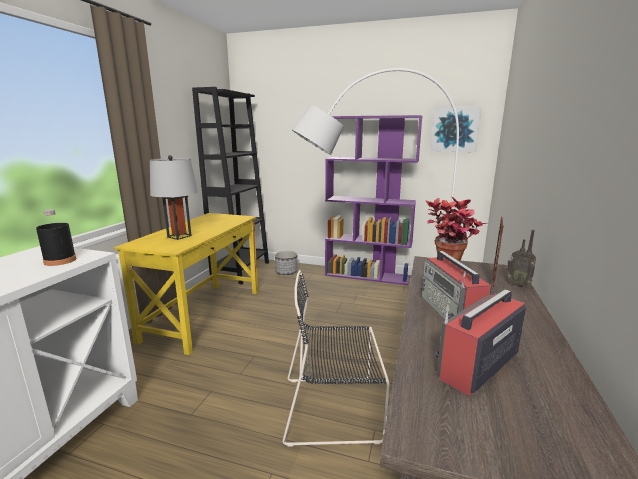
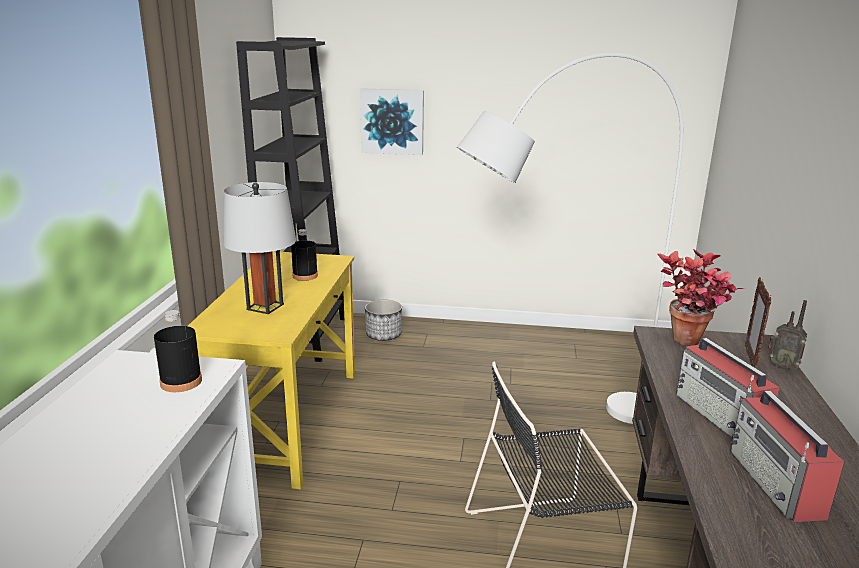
camera: 10 degrees left, 5 degrees up
purple bookcase [325,115,422,285] -> none
picture [431,106,481,152] -> picture moved to [360,88,424,155]
radio [435,289,526,396] -> radio turned 45 degrees counterclockwise [730,391,845,522]
none -> black bottle [291,229,318,281]

